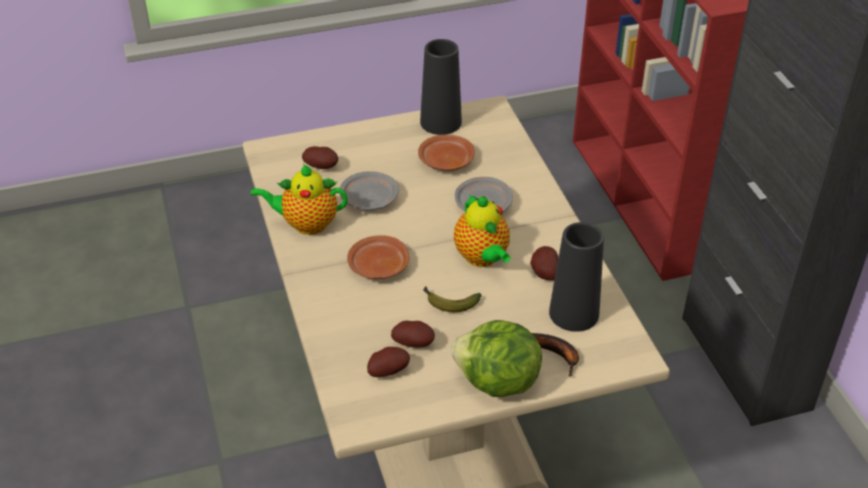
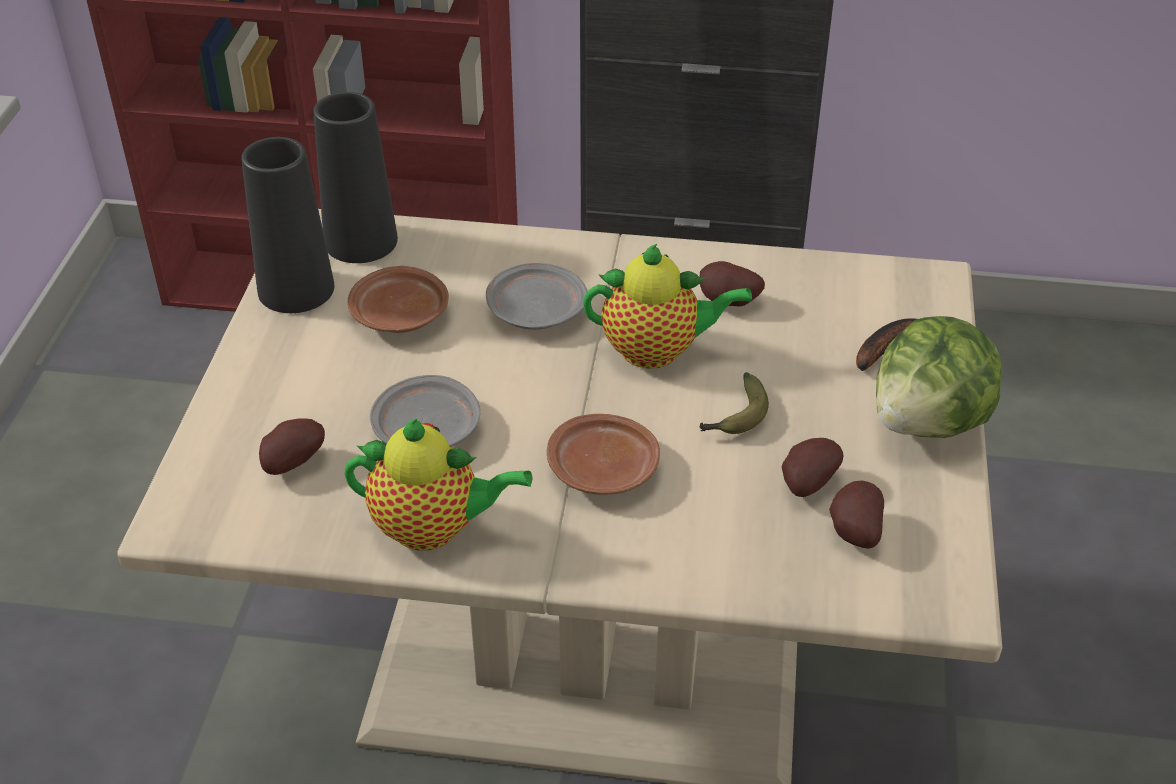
camera: 65 degrees left, 0 degrees up
teapot [250,164,348,235] -> teapot turned 105 degrees counterclockwise [344,418,532,550]
black vase [549,222,604,332] -> black vase moved to [314,92,398,263]

